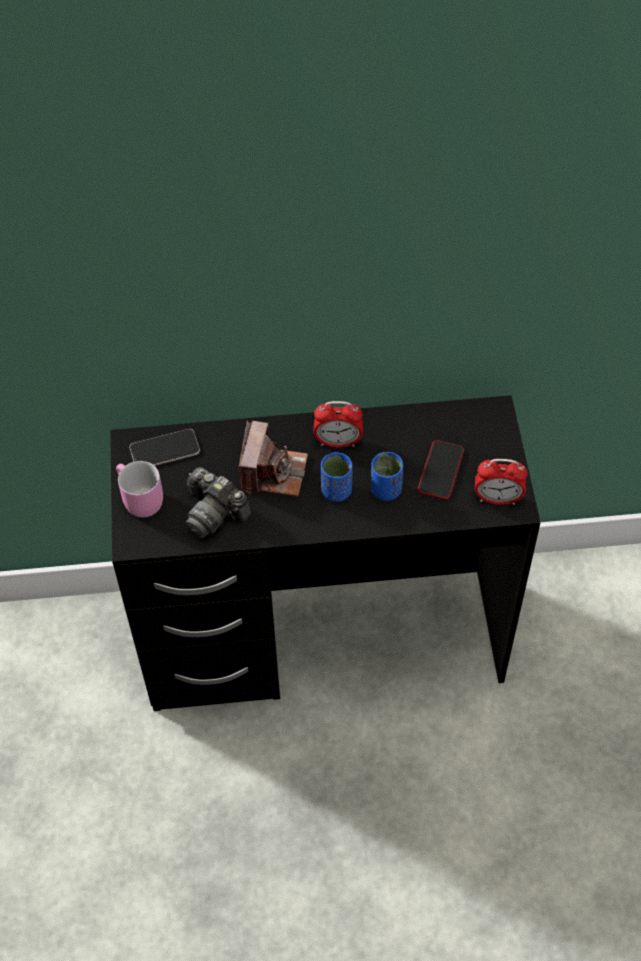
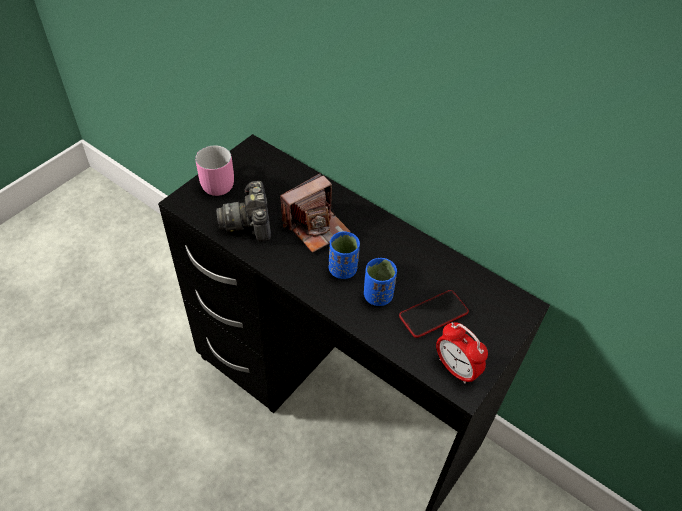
camera: 40 degrees right, 5 degrees down
phone [130,429,200,466] -> none
alarm clock [313,401,363,448] -> none

